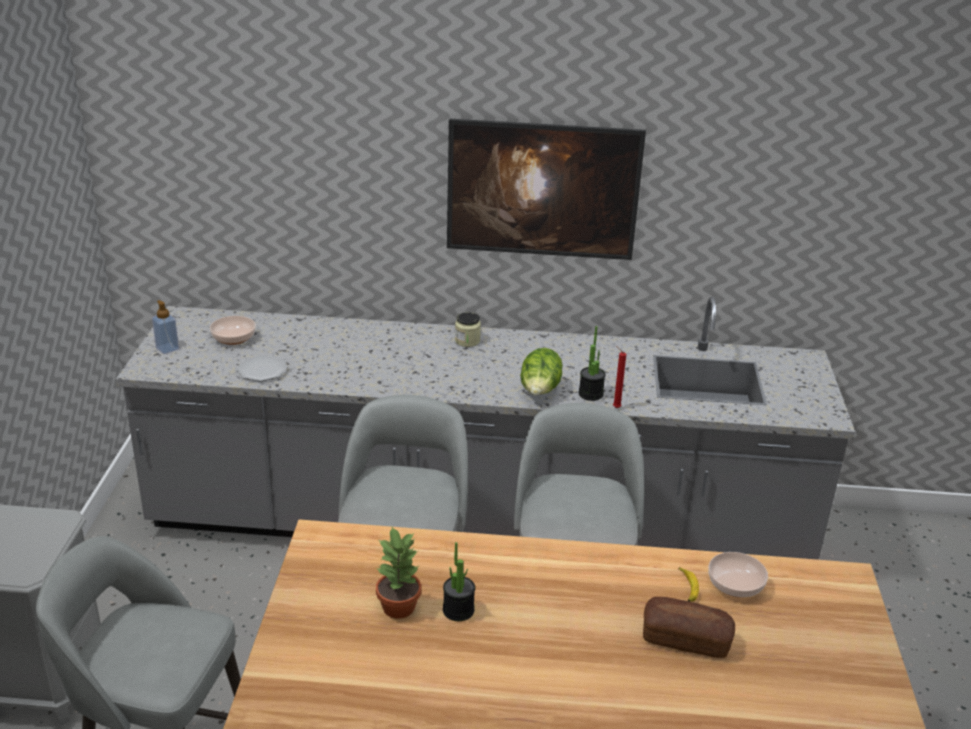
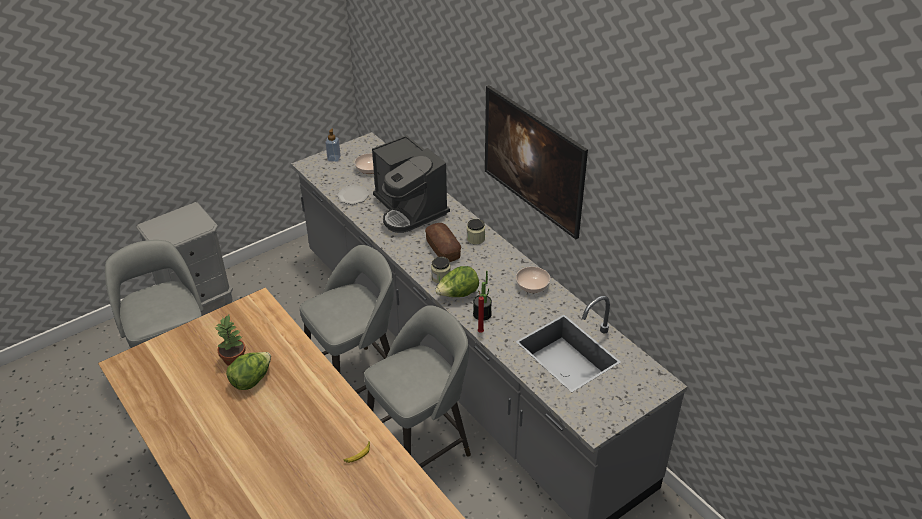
camera: 50 degrees right, 10 degrees up
potted plant [443,542,475,621] -> lettuce [226,352,271,390]
bread [643,597,735,658] -> bread moved to [425,223,461,262]
bowl [708,552,768,598] -> bowl moved to [516,267,550,293]
none -> coffee machine [372,135,450,233]
none -> jar [431,257,451,284]

